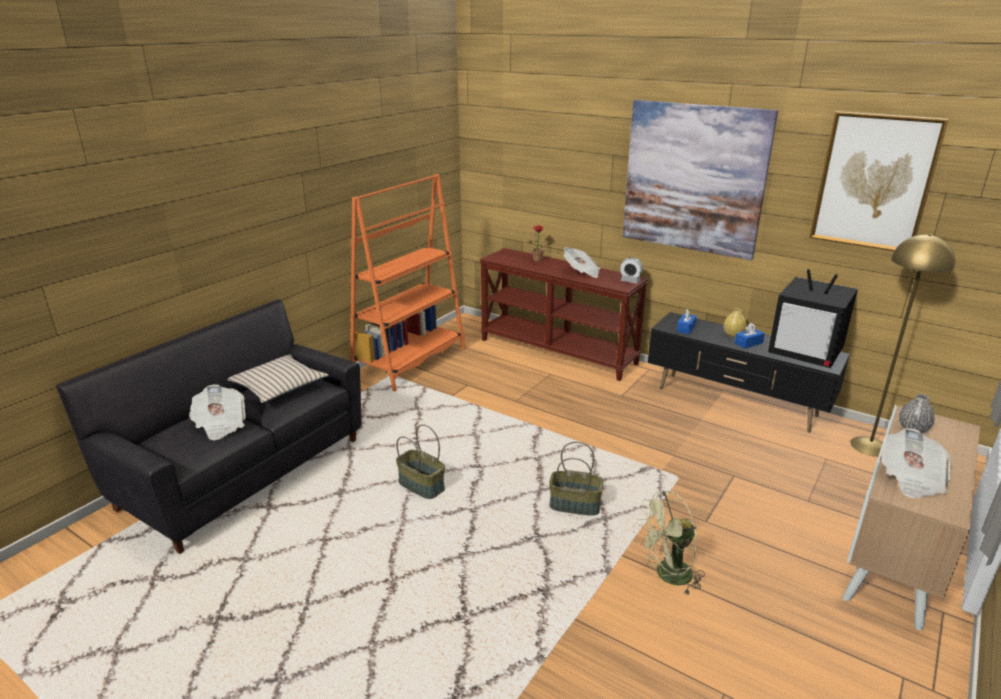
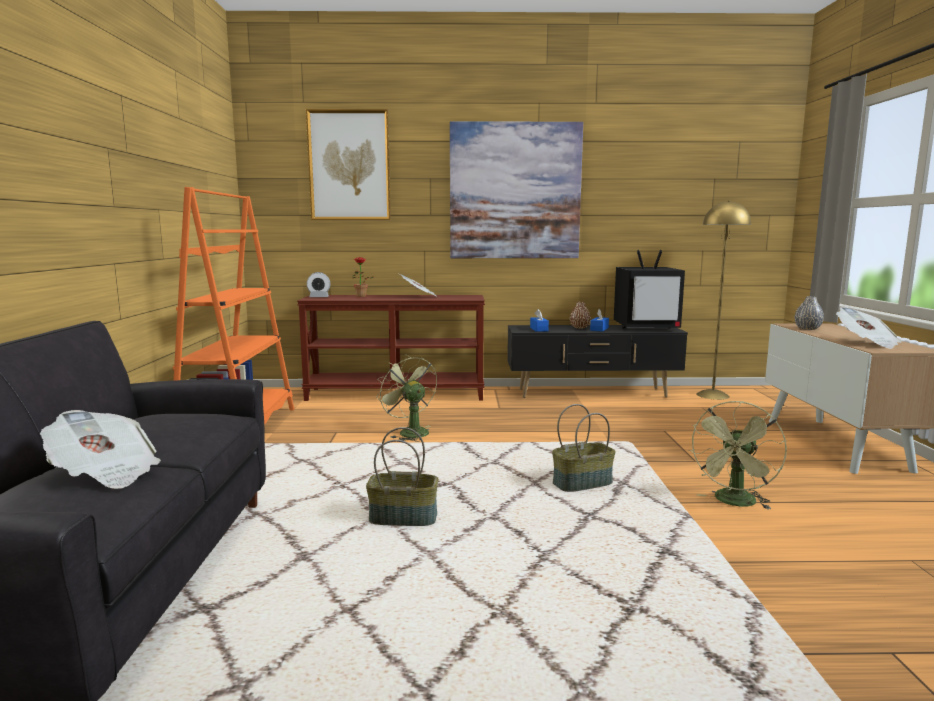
camera: 35 degrees left, 15 degrees down
beige pillow [227,355,329,403] -> none
alarm clock [620,257,643,284] -> alarm clock moved to [307,272,331,297]
yellow vase [724,308,747,337] -> brown vase [570,302,591,328]
picture [809,111,949,251] -> picture moved to [306,109,391,220]
none -> green fan [376,354,437,442]

